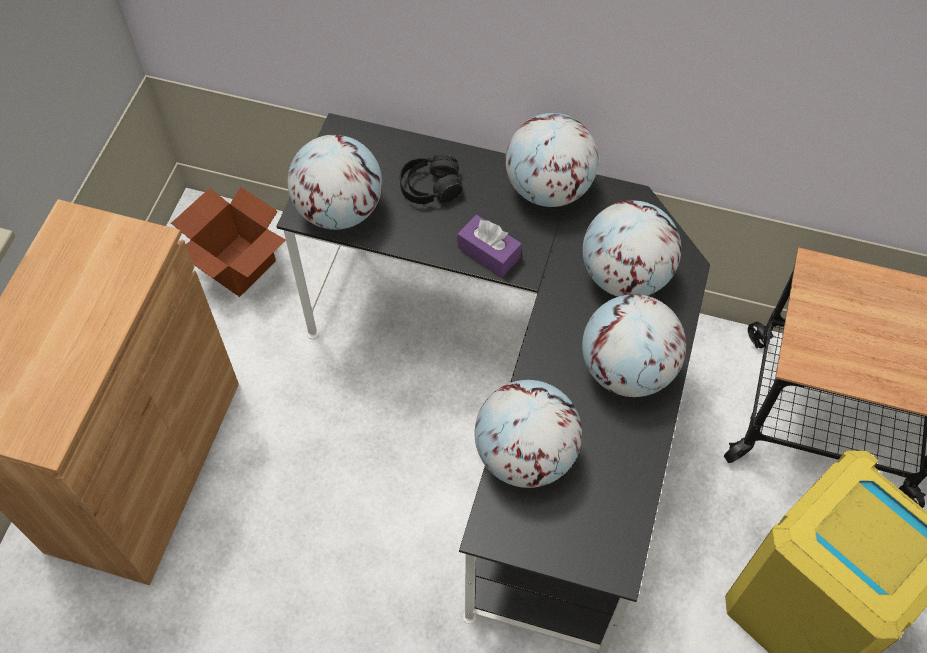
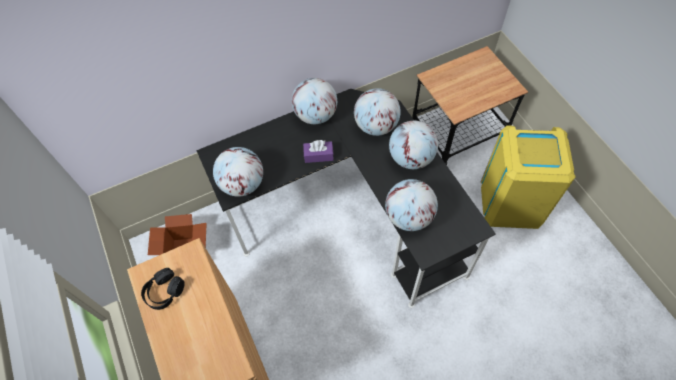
camera: 40 degrees left, 0 degrees up
black headphones [400,155,463,204] -> black headphones moved to [141,268,185,310]

